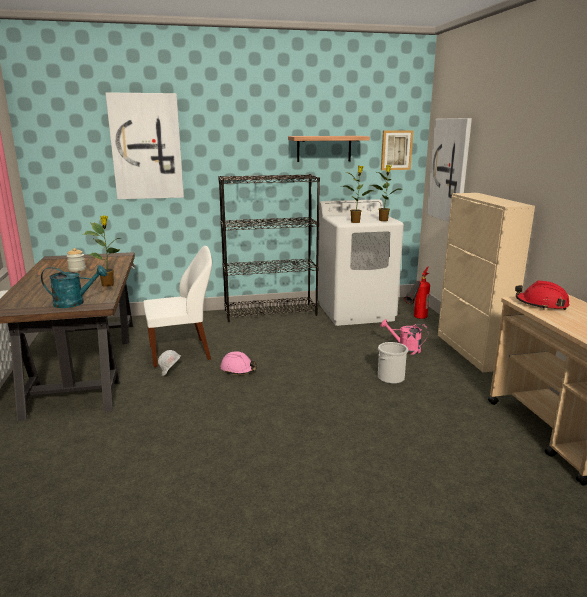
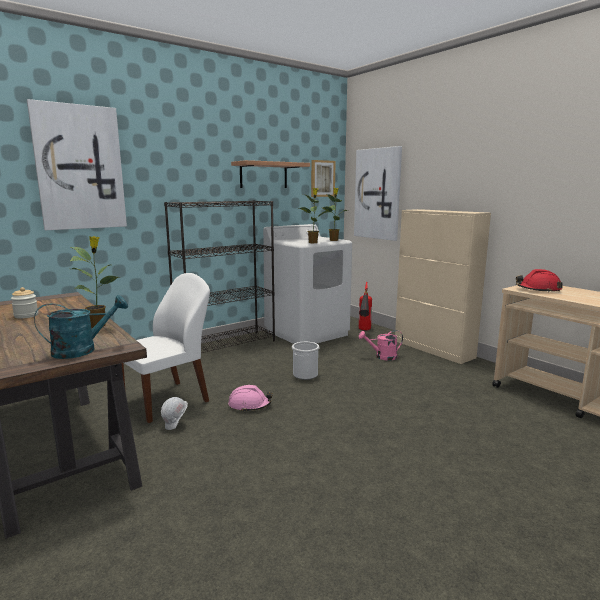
camera: 25 degrees left, 5 degrees down
bucket [378,342,408,384] -> bucket moved to [292,342,319,380]

